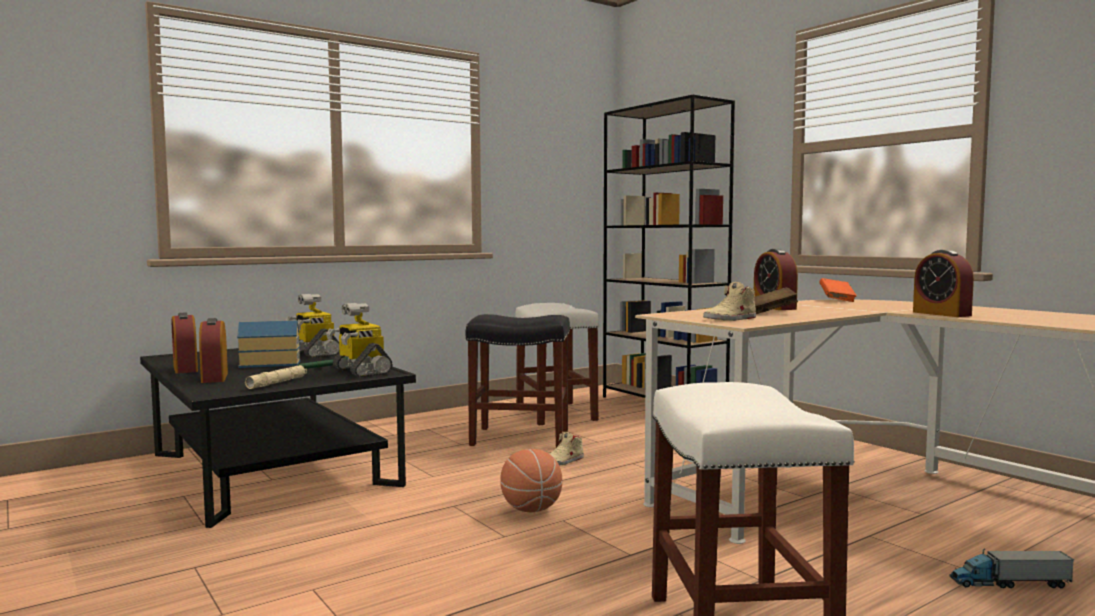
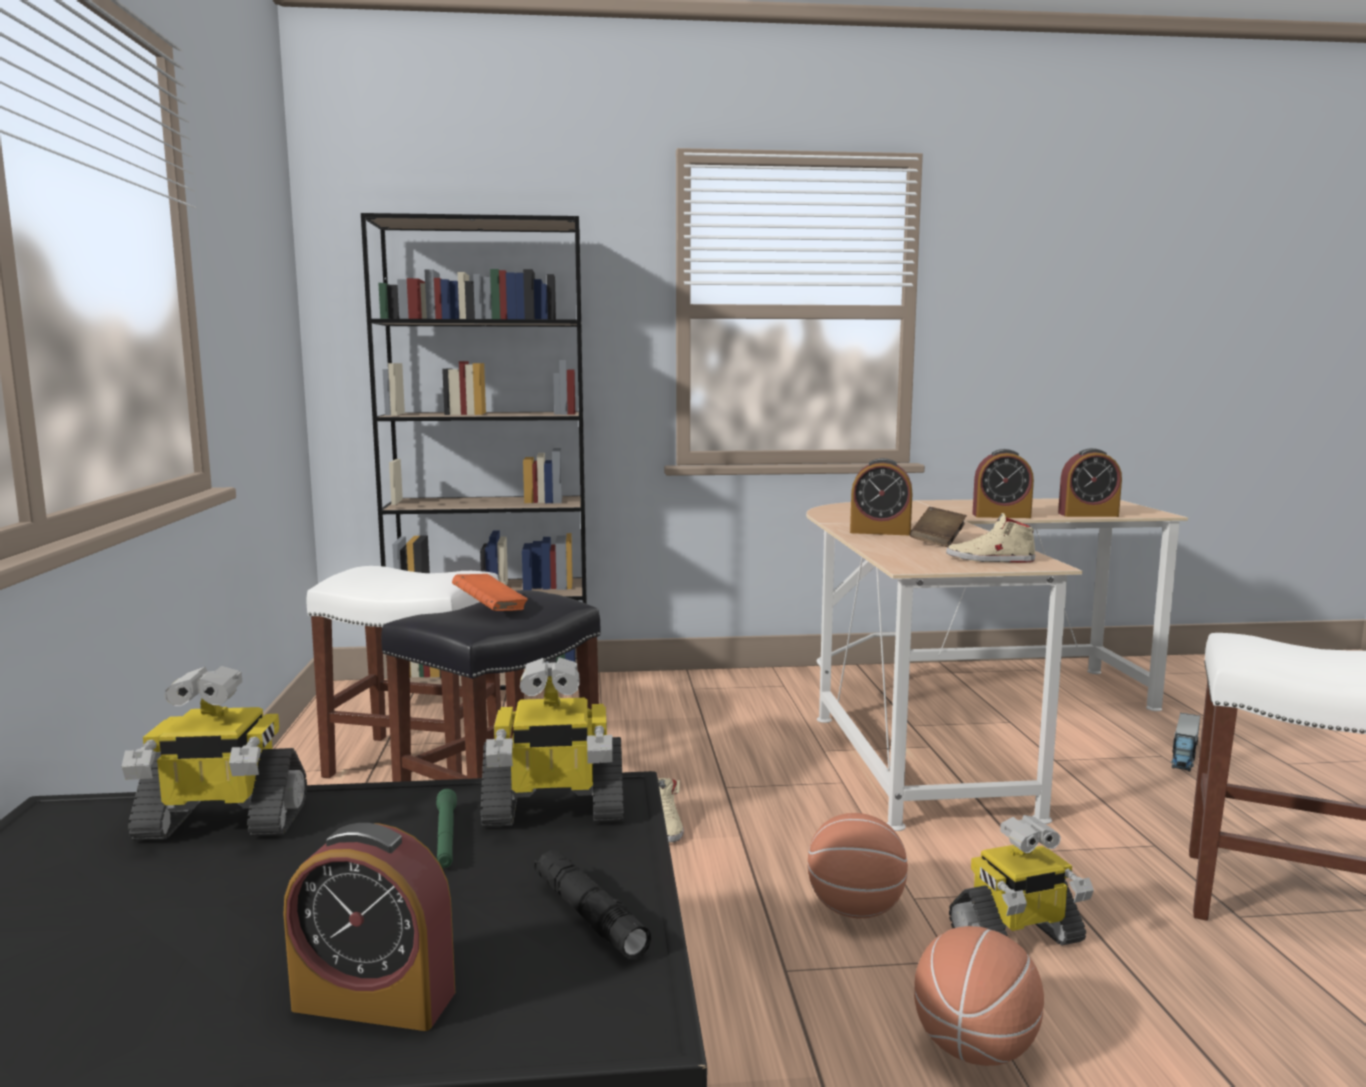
camera: 60 degrees left, 5 degrees up
alarm clock [172,312,198,374] -> alarm clock moved to [1058,448,1122,517]
toy house [237,320,300,368] -> none
beige flashlight [245,365,307,389] -> black flashlight [534,850,651,959]
beige shoe [703,282,756,321] -> beige shoe turned 105 degrees clockwise [946,513,1035,562]
orange book [819,278,857,302] -> orange book moved to [452,574,528,611]
none -> basketball [914,926,1044,1066]
none -> toy robot [949,815,1094,946]

